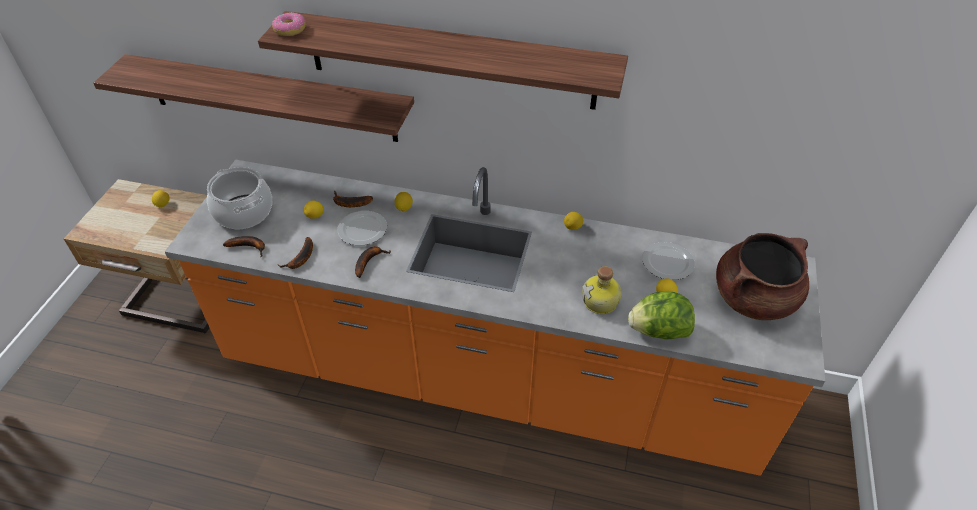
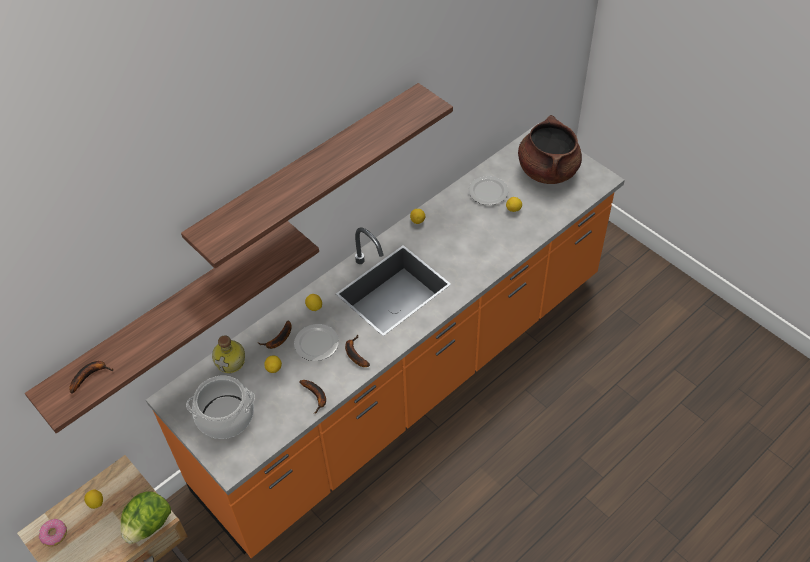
camera: 55 degrees left, 5 degrees up
banana [223,236,265,257] -> banana moved to [69,361,113,394]
donut [272,12,306,36] -> donut moved to [39,519,67,547]
bottle [582,266,622,314] -> bottle moved to [212,335,245,373]
lettuce [628,292,695,340] -> lettuce moved to [120,491,171,544]

